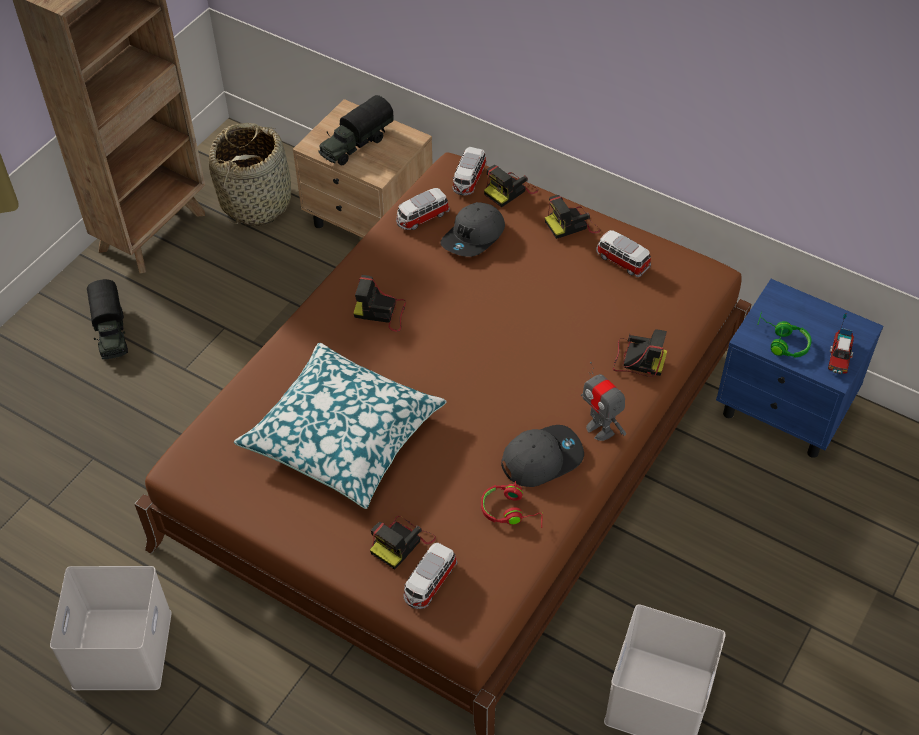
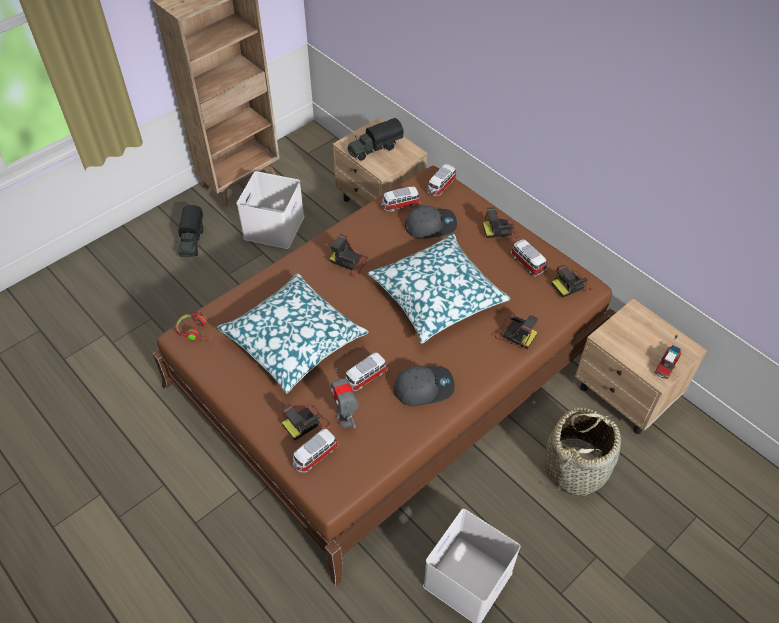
camera: 15 degrees right, 0 degrees up
white storage box [50,566,172,690] -> white storage box moved to [237,171,304,249]
basket [209,123,291,226] -> basket moved to [545,408,621,497]
grey cap [440,202,505,257] -> grey cap turned 150 degrees counterclockwise [405,205,457,239]
red headphones [481,481,543,528] -> red headphones moved to [175,312,211,346]
camera [484,165,538,207] -> camera moved to [552,265,594,298]
toy robot [581,362,626,441] -> toy robot moved to [331,368,359,428]
blue nightstand [716,279,884,458] -> beige nightstand [575,298,707,434]
green headphones [757,311,811,358] -> none
none -> toy car [345,353,388,391]
none -> pillow [368,234,511,343]

